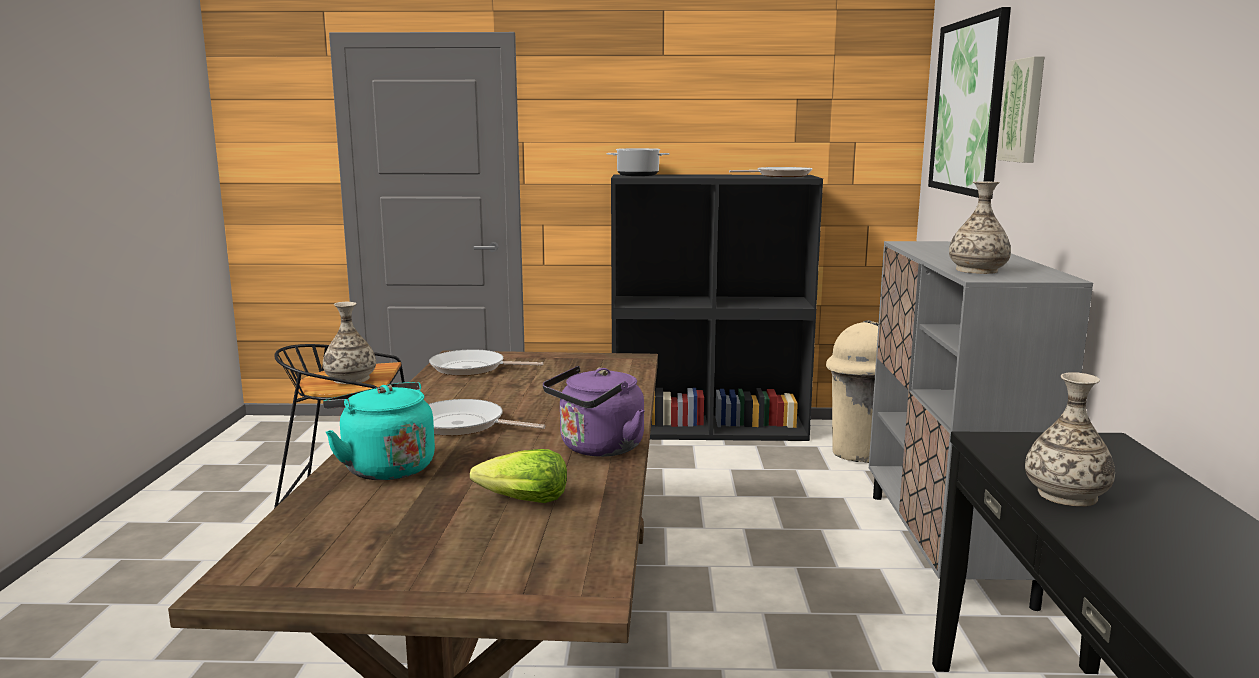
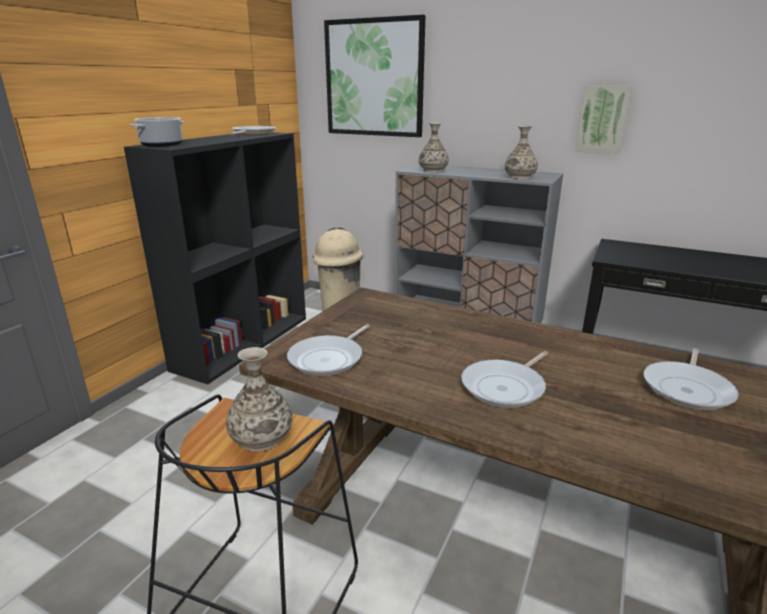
camera: 65 degrees left, 10 degrees up
turquoise kettle [323,382,435,480] -> none
lettuce [470,449,567,503] -> frying pan [643,348,739,410]
purple kettle [543,366,644,457] -> none
picture [997,56,1045,163] -> picture moved to [575,86,632,154]
vase [1025,372,1115,506] -> vase moved to [419,123,449,172]

